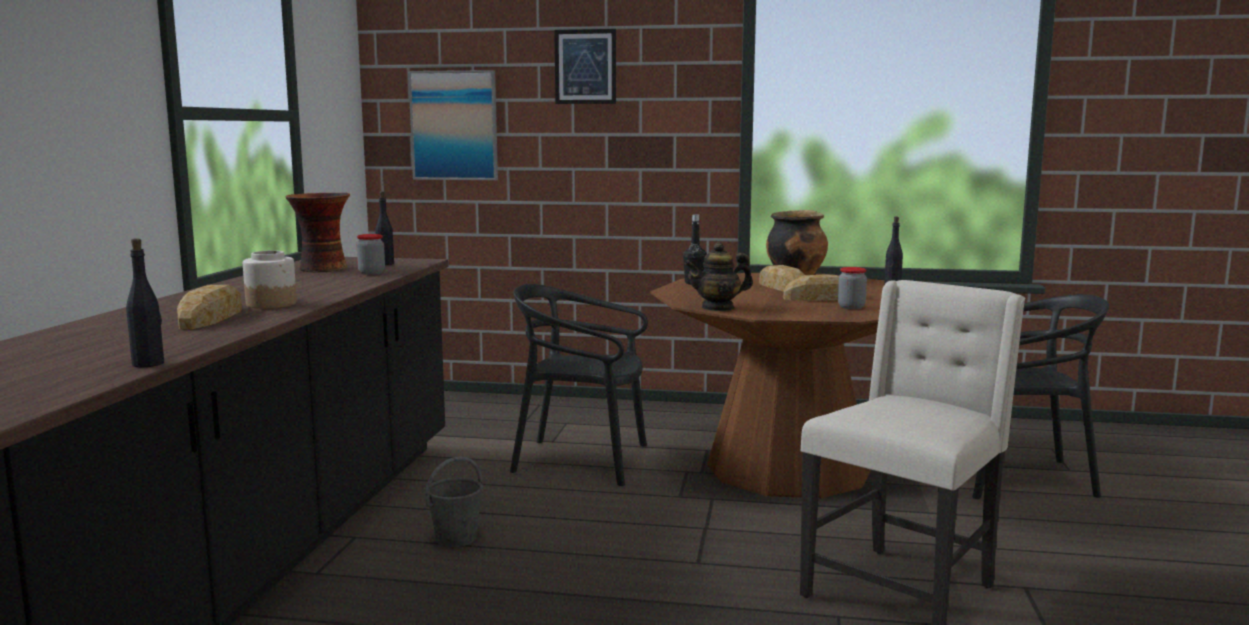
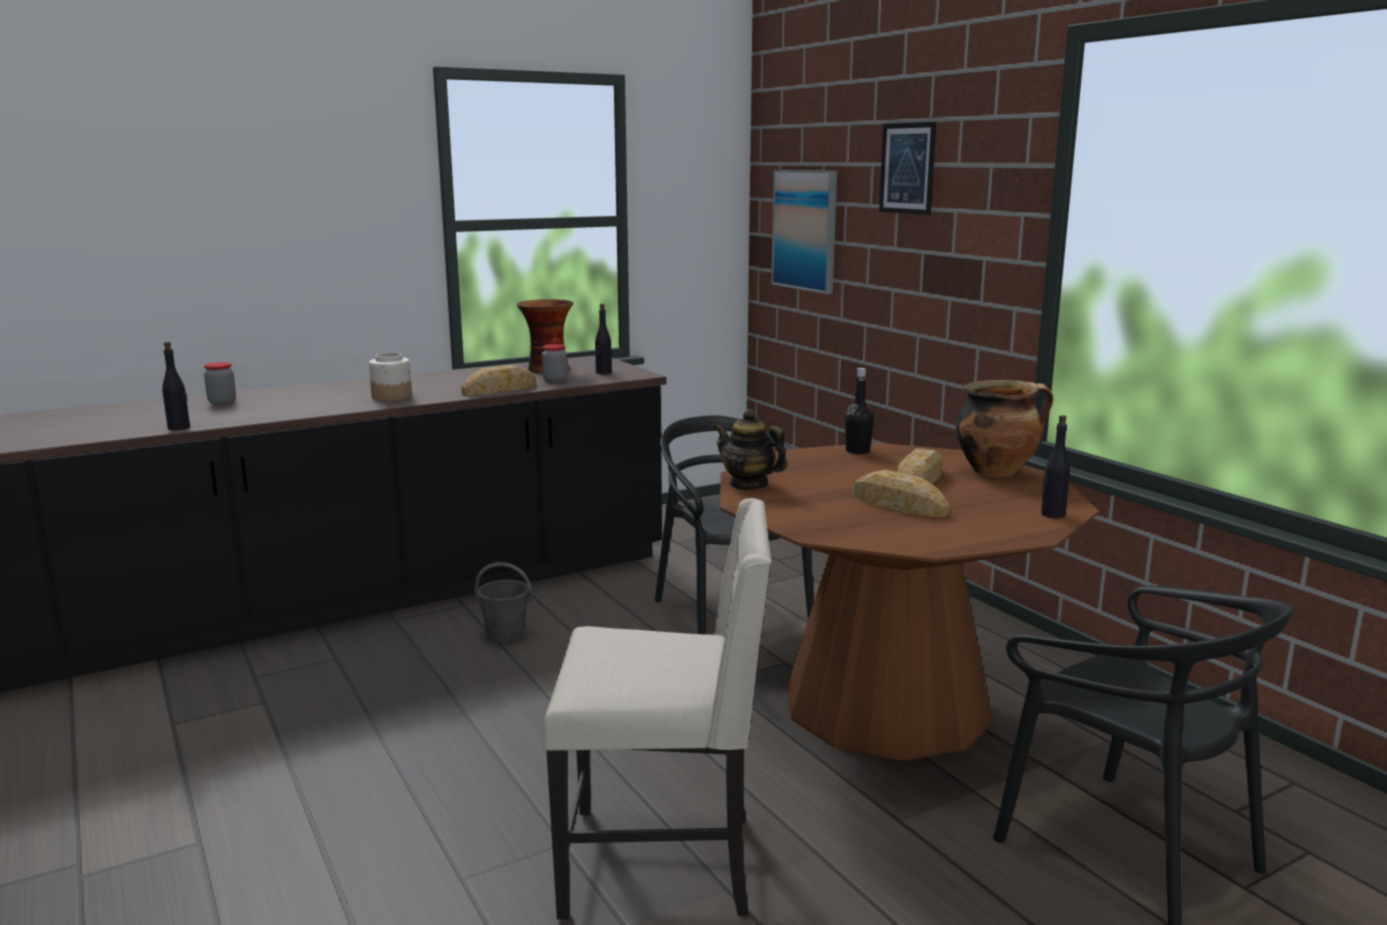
camera: 50 degrees right, 5 degrees up
bread [177,285,242,329] -> bread moved to [461,365,535,396]
jar [838,267,867,309] -> jar moved to [204,362,236,405]

